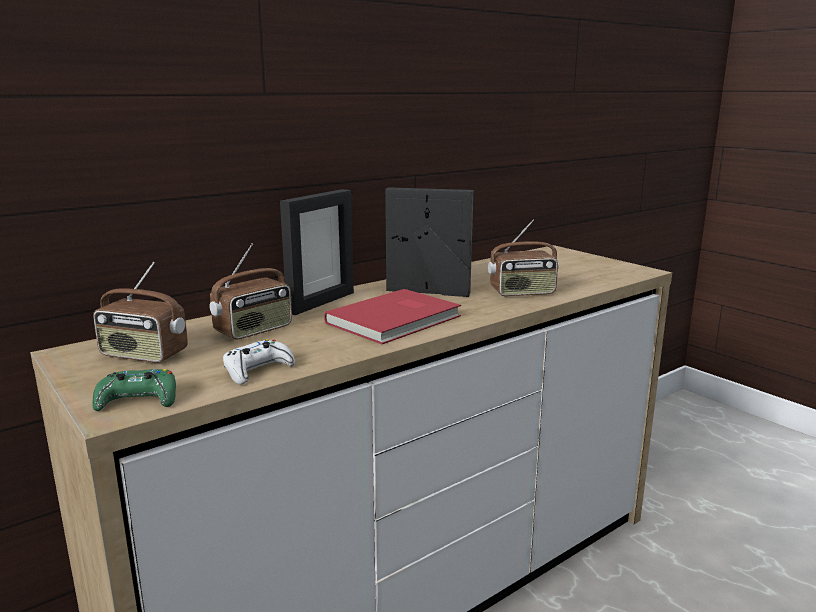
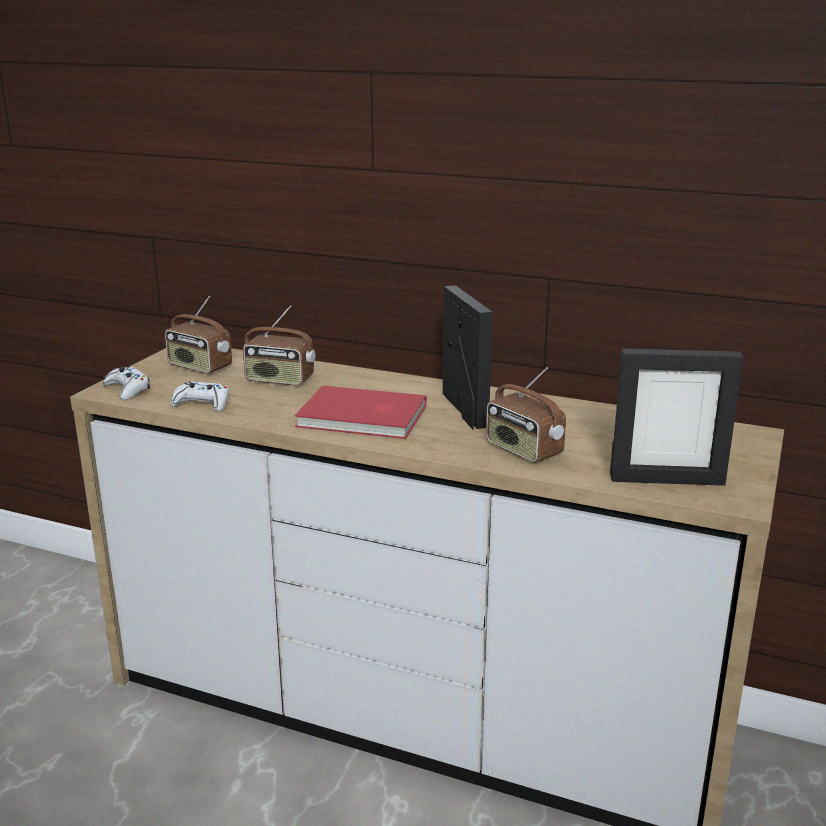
camera: 60 degrees right, 5 degrees up
green game controller [92,369,176,411] -> white game controller [103,366,150,400]
radio [93,262,188,363] -> radio turned 45 degrees counterclockwise [165,296,232,374]
picture frame [280,189,354,315] -> picture frame moved to [610,349,743,486]

